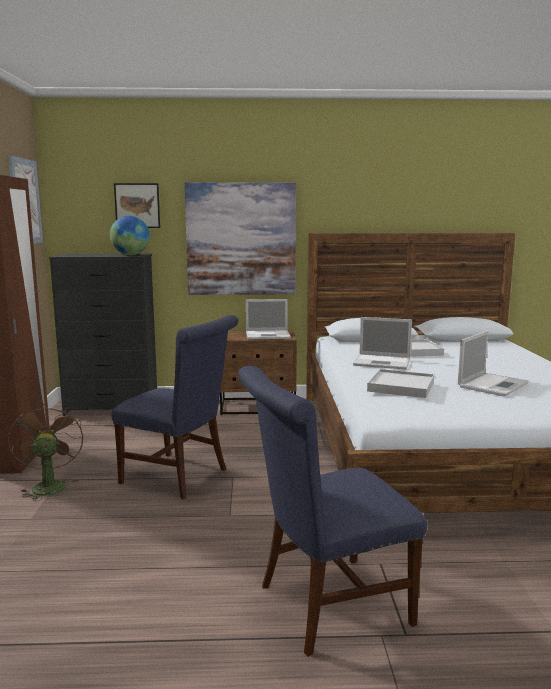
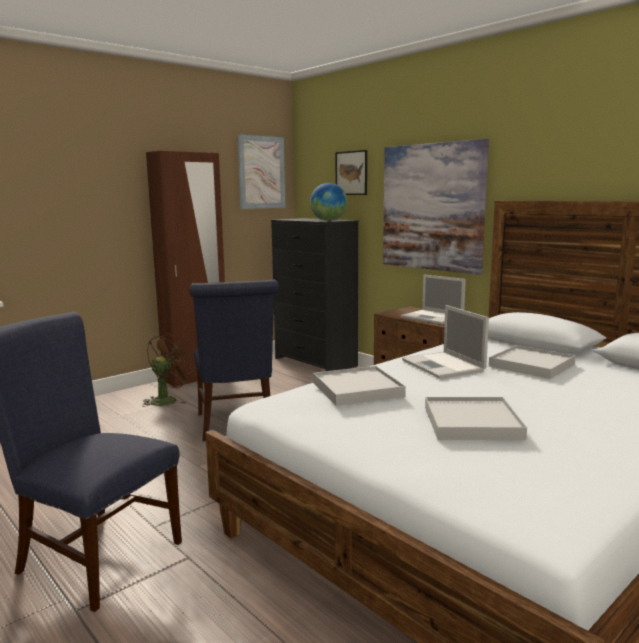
camera: 50 degrees right, 0 degrees up
laptop [458,331,529,397] -> white tray [425,397,527,440]

